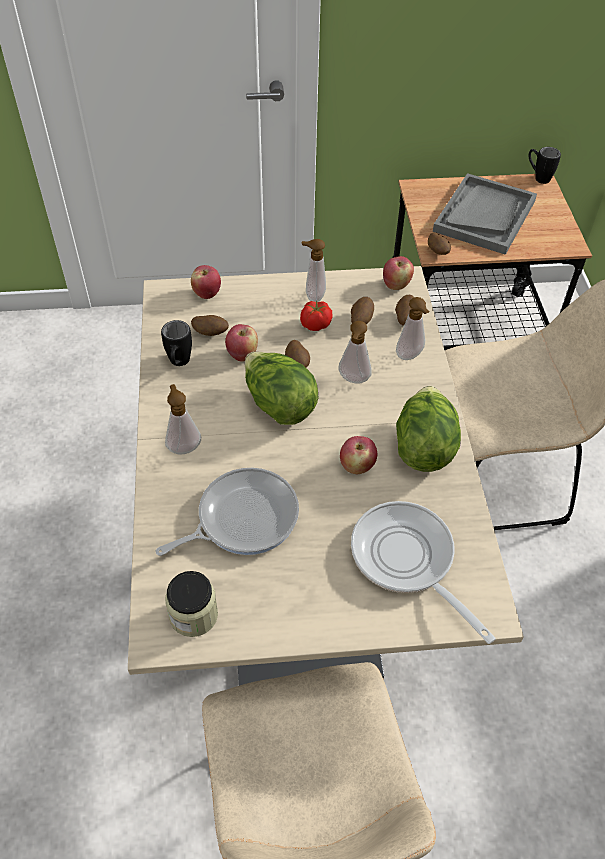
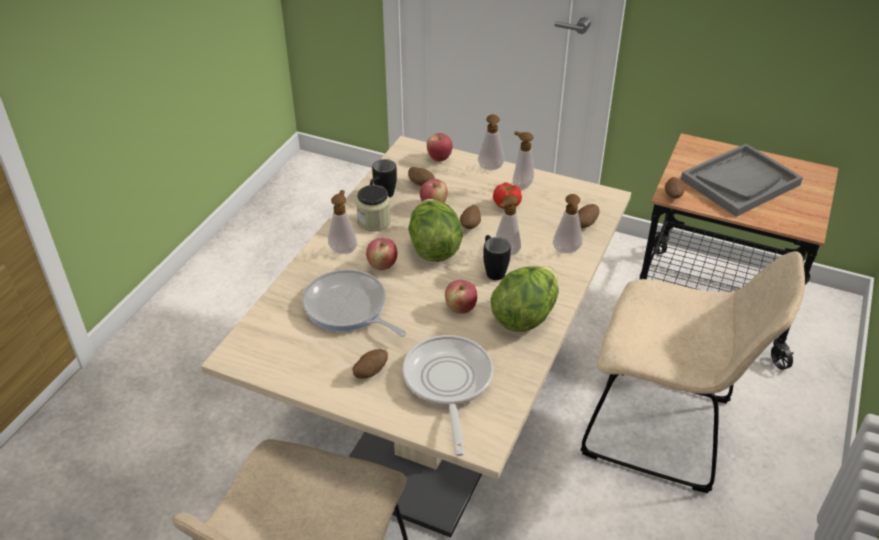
camera: 30 degrees right, 10 degrees down
frying pan [155,468,299,556] -> frying pan turned 135 degrees counterclockwise [302,269,407,337]
jar [165,571,218,637] -> jar moved to [356,185,391,232]
potato [351,297,374,324] -> potato moved to [353,349,388,379]
apple [383,256,414,290] -> apple moved to [366,238,397,270]
black mug [529,147,561,184] -> black mug moved to [483,235,511,280]
none -> soap dispenser [478,114,505,170]

